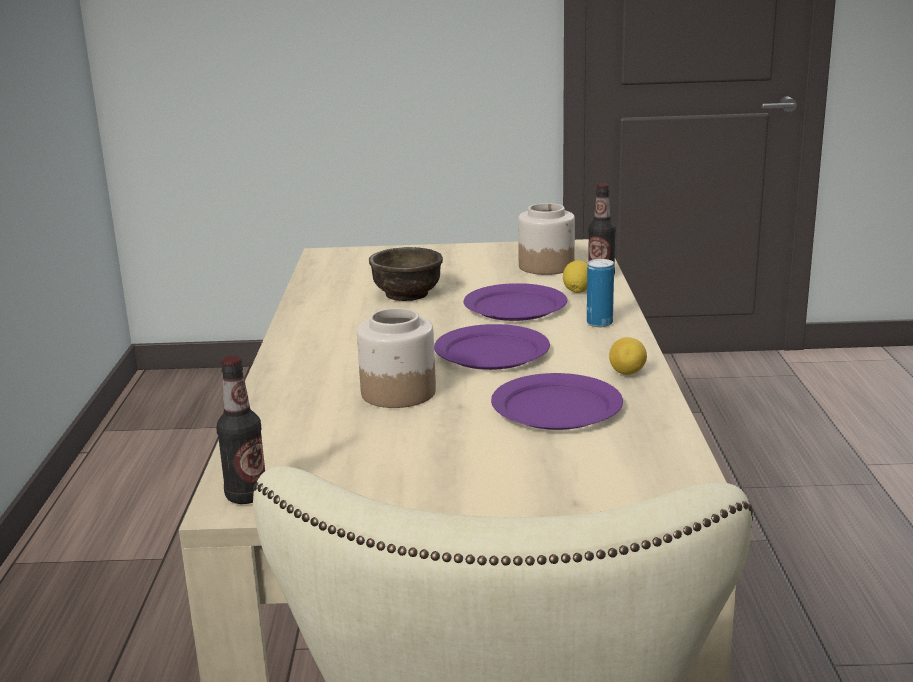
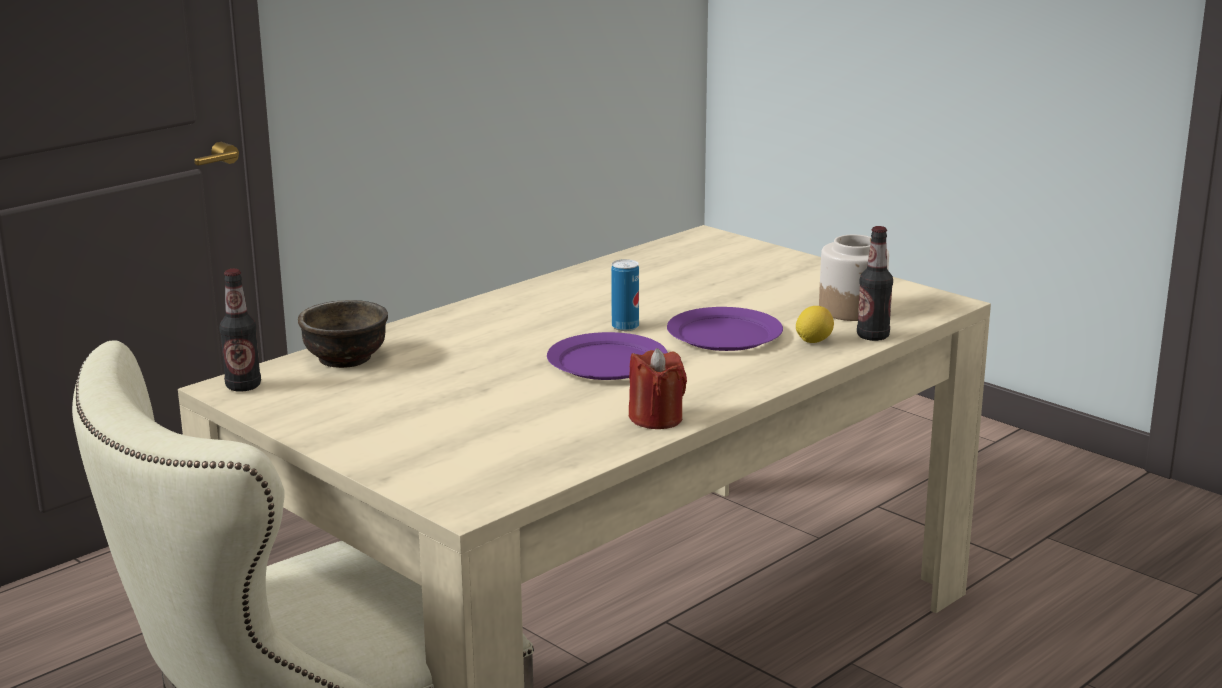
camera: 45 degrees right, 0 degrees up
jar [357,308,436,408] -> none
brown bowl [369,247,443,301] -> brown bowl moved to [298,300,388,368]
purple plate [491,373,623,430] -> none
can [587,259,614,327] -> can moved to [611,259,639,331]
lemon [609,337,647,375] -> red candle [628,348,687,429]

